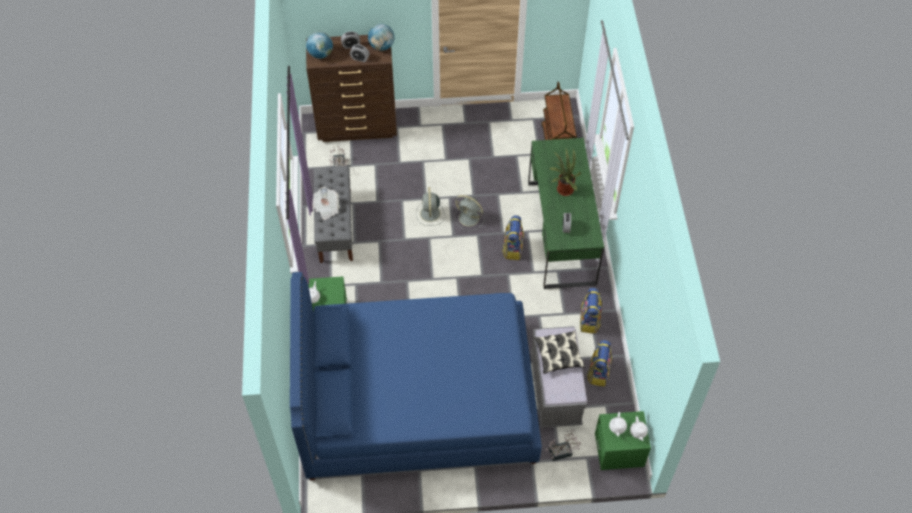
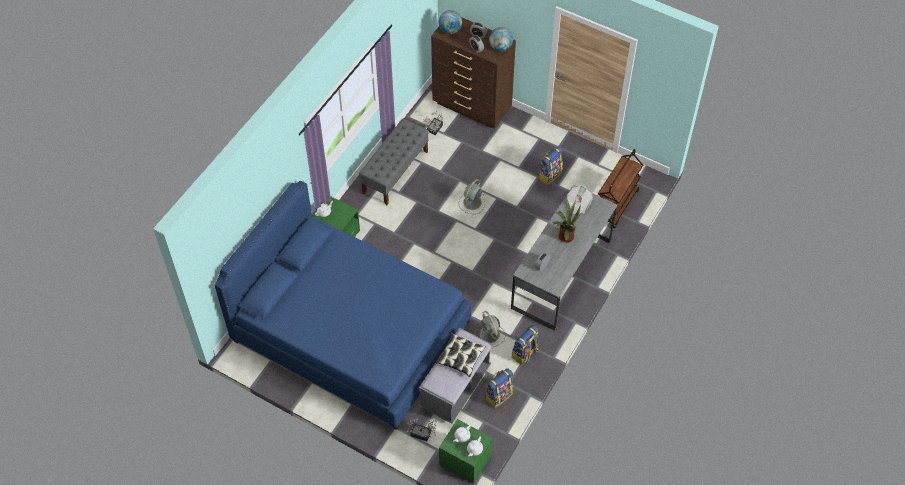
camera: 35 degrees right, 0 degrees up
newspaper [312,187,339,220] -> newspaper moved to [567,185,593,214]
grey fan [454,195,485,231] -> grey fan moved to [475,311,505,347]
backpack [502,215,524,260] -> backpack moved to [538,146,563,185]
green desk [528,138,604,289] -> grey desk [511,185,617,330]

